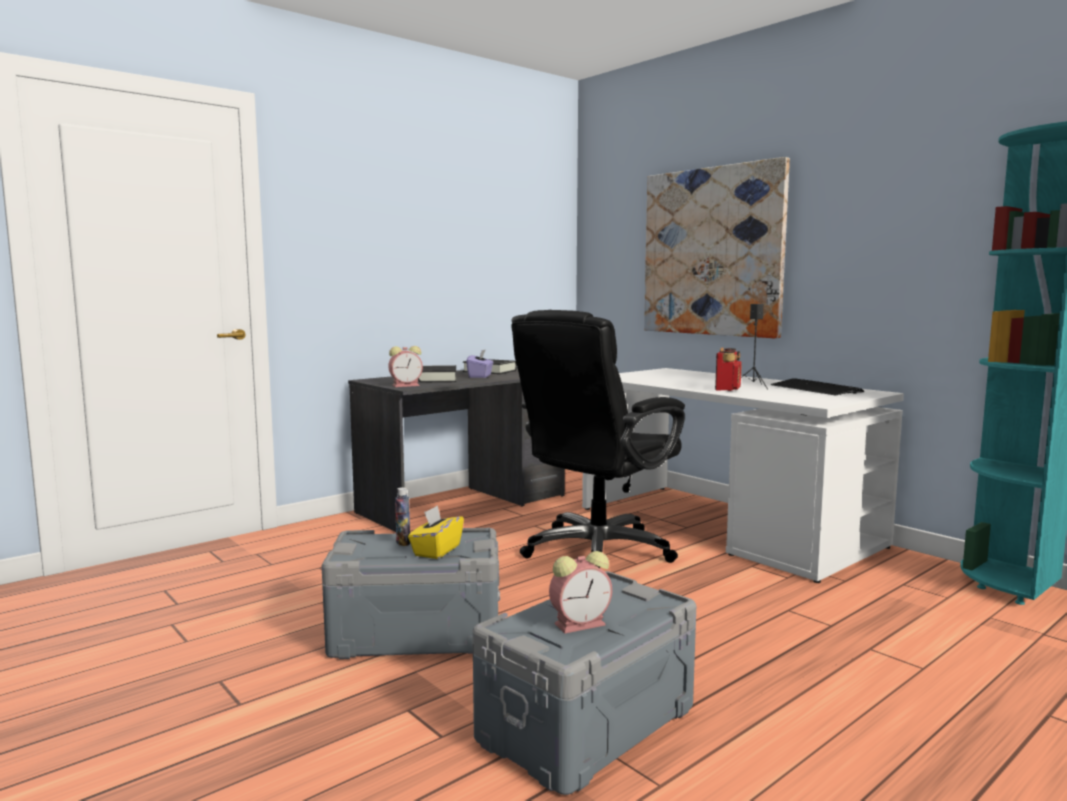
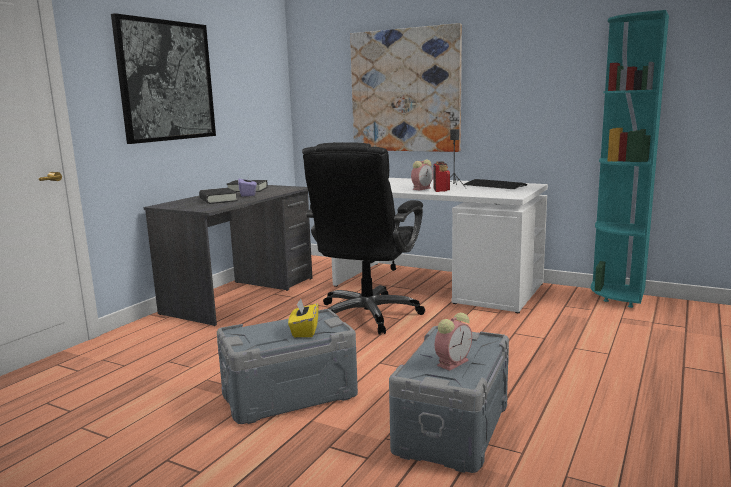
camera: 20 degrees left, 5 degrees up
alarm clock [388,346,423,387] -> alarm clock moved to [411,160,433,191]
bottle [395,487,410,546] -> none
none -> picture [111,13,216,144]

